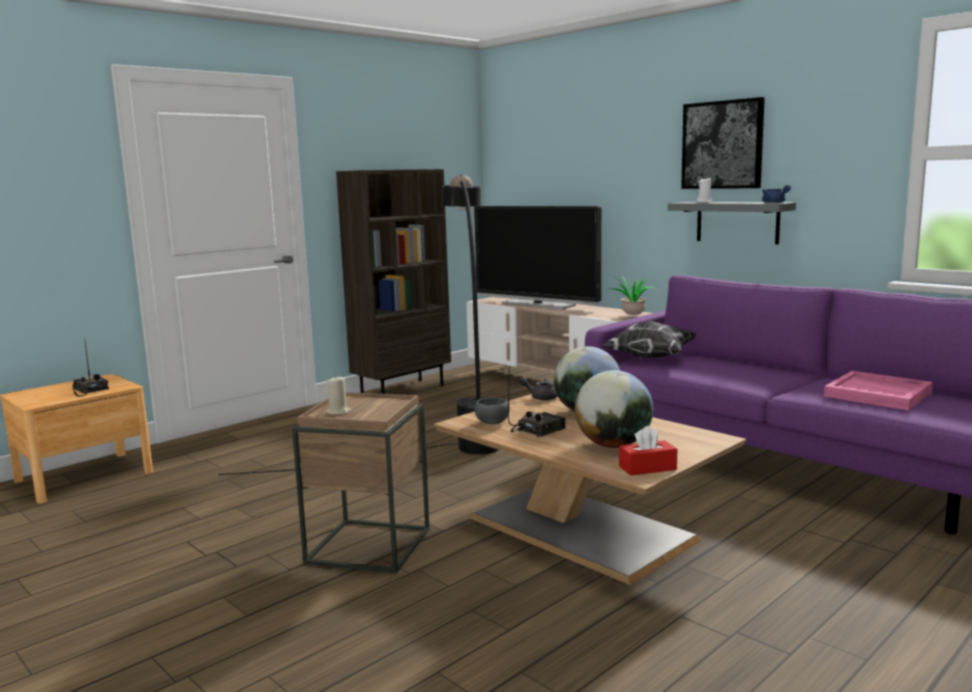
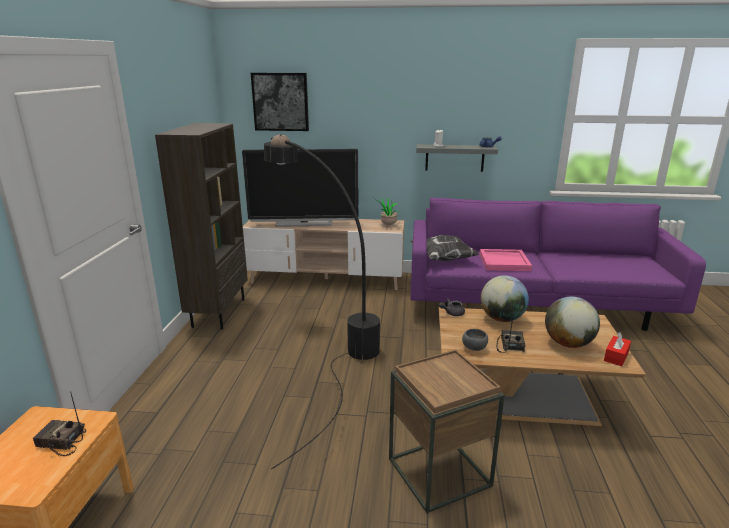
camera: 40 degrees left, 10 degrees up
beige candle [326,376,351,415] -> none
picture [681,97,765,189] -> picture moved to [251,73,309,131]
pink tray [824,371,933,410] -> pink tray moved to [479,249,532,271]

